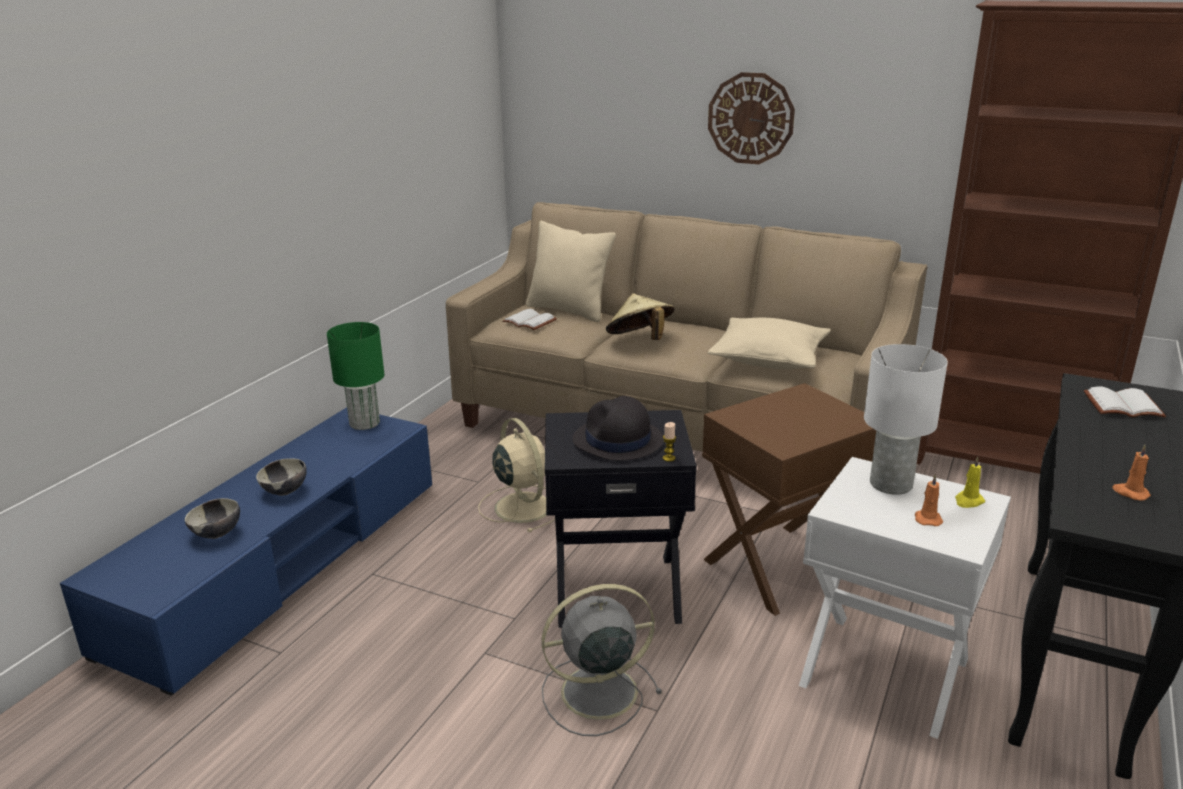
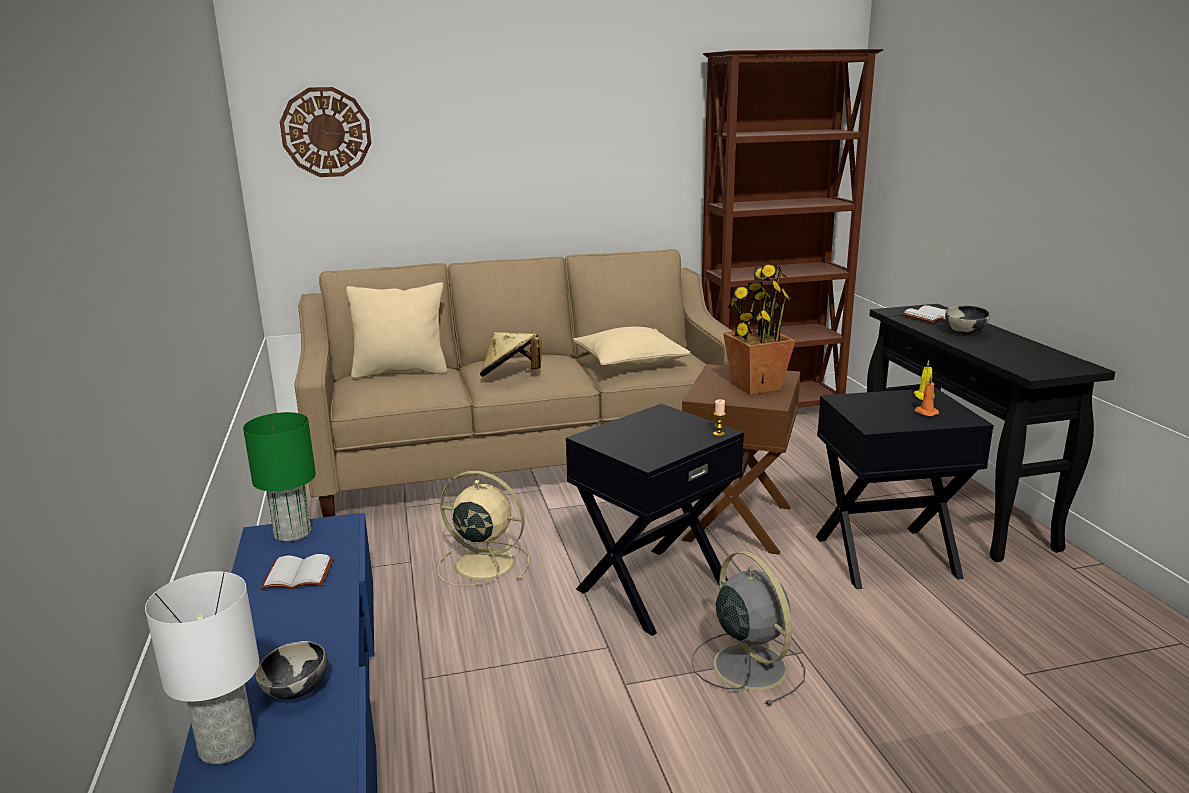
camera: 40 degrees left, 5 degrees down
bowl [256,458,307,496] -> bowl moved to [945,306,990,335]
white book [503,309,557,330] -> white book moved to [260,554,334,589]
grey fan [542,584,662,736] -> grey fan turned 120 degrees clockwise [691,551,805,706]
black hat [573,396,664,460] -> none
wall clock [708,72,795,164] -> wall clock moved to [280,87,371,177]
white side table [799,457,1011,739] -> black side table [816,388,994,589]
white table lamp [864,344,948,495] -> white table lamp moved to [145,571,259,765]
orange candle [1112,445,1151,501] -> none
none -> potted plant [723,264,796,395]

